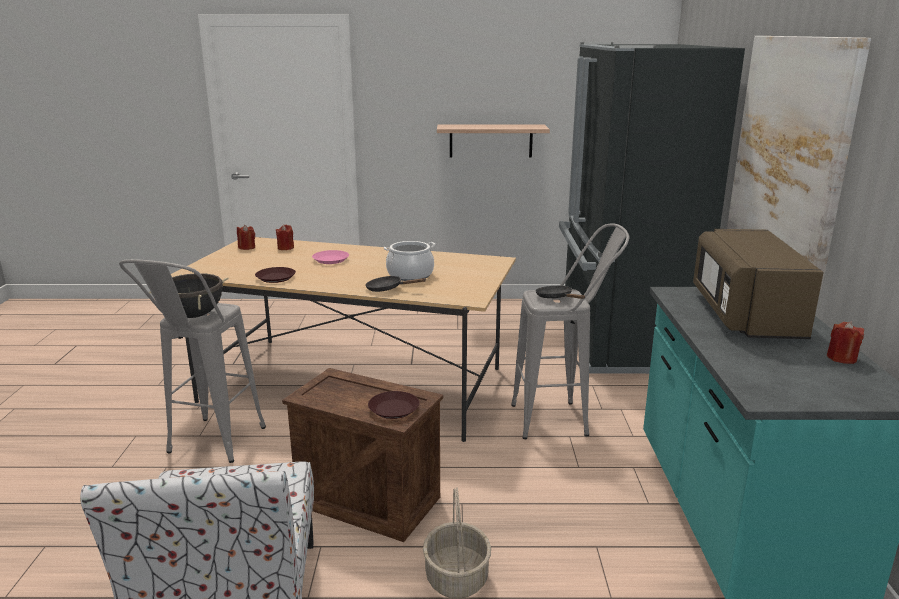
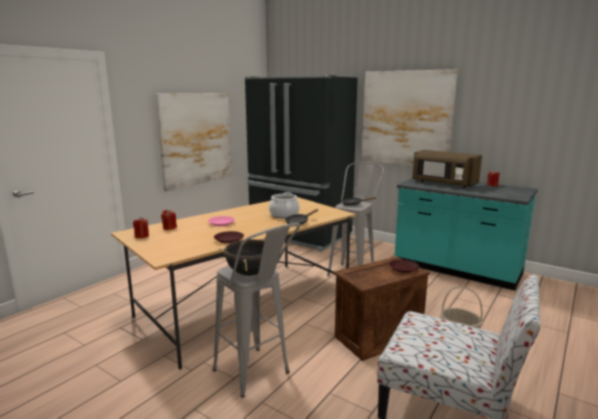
camera: 55 degrees left, 5 degrees down
shelf [437,125,550,157] -> picture [155,93,232,192]

